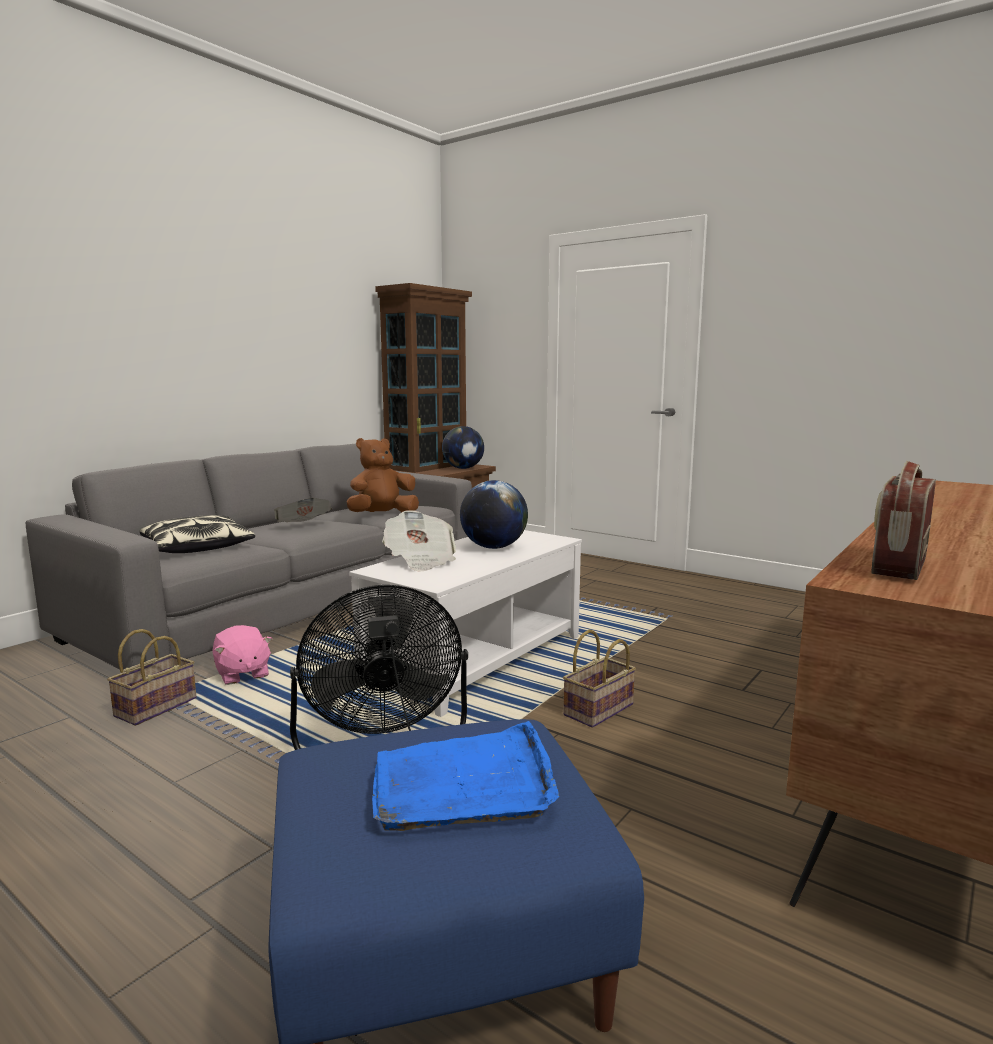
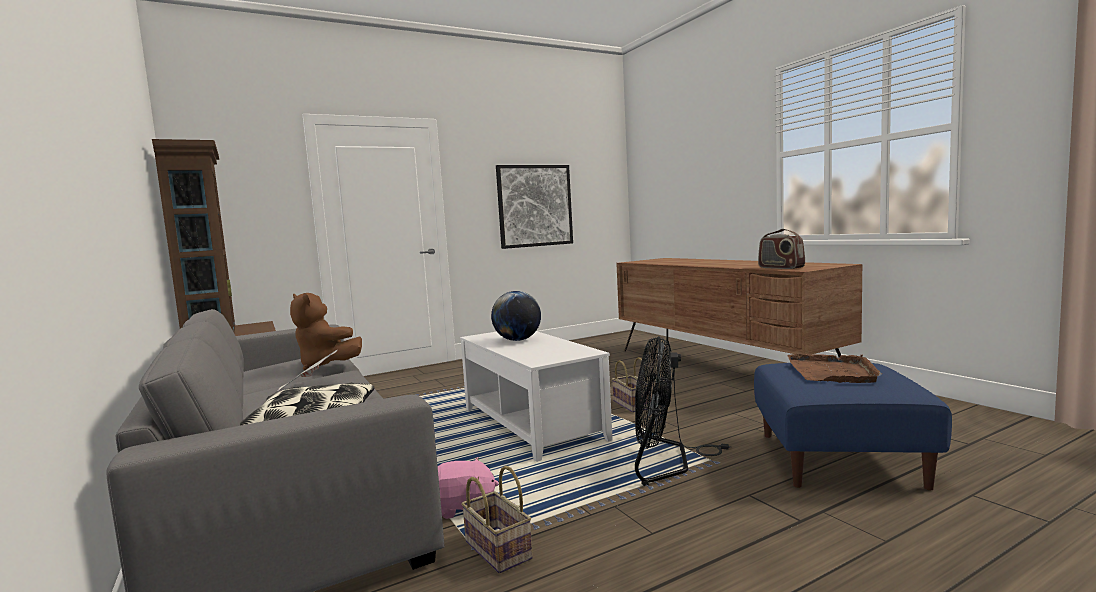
camera: 65 degrees left, 5 degrees down
brown plush toy [347,438,419,512] -> brown plush toy turned 45 degrees counterclockwise [290,293,362,371]
blue tray [372,721,559,831] -> brown tray [788,353,882,383]
newspaper [382,510,456,572] -> none
globe [442,426,484,469] -> none
none -> picture [496,165,573,249]

